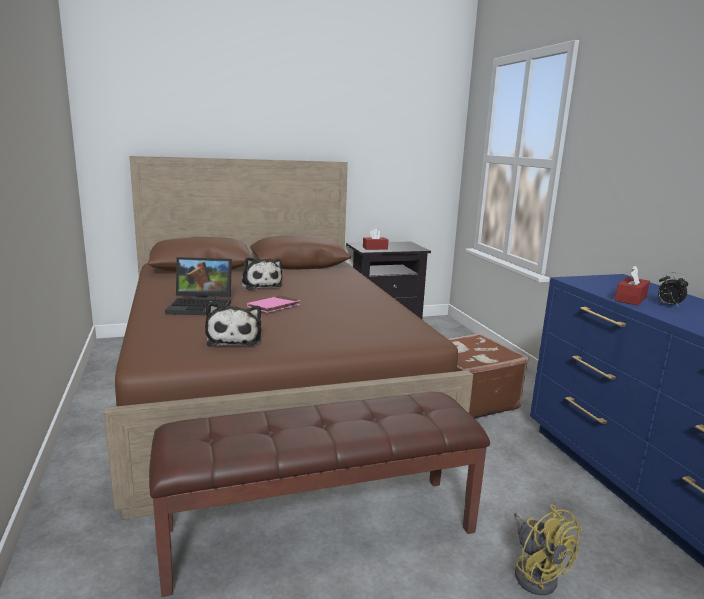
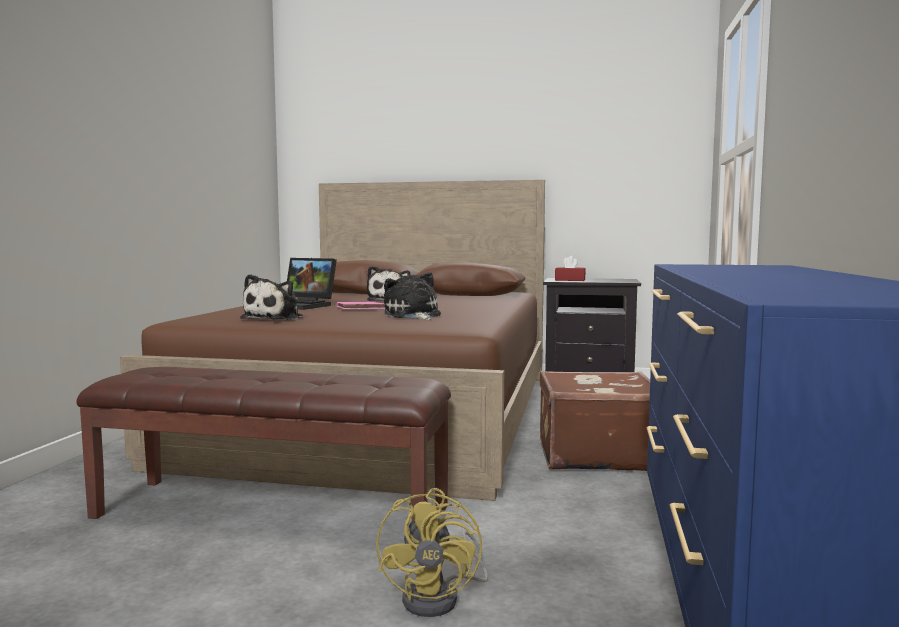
camera: 30 degrees right, 10 degrees down
red tissue box [615,265,650,305] -> none
alarm clock [658,272,688,308] -> none
none -> plush toy [384,272,441,320]

